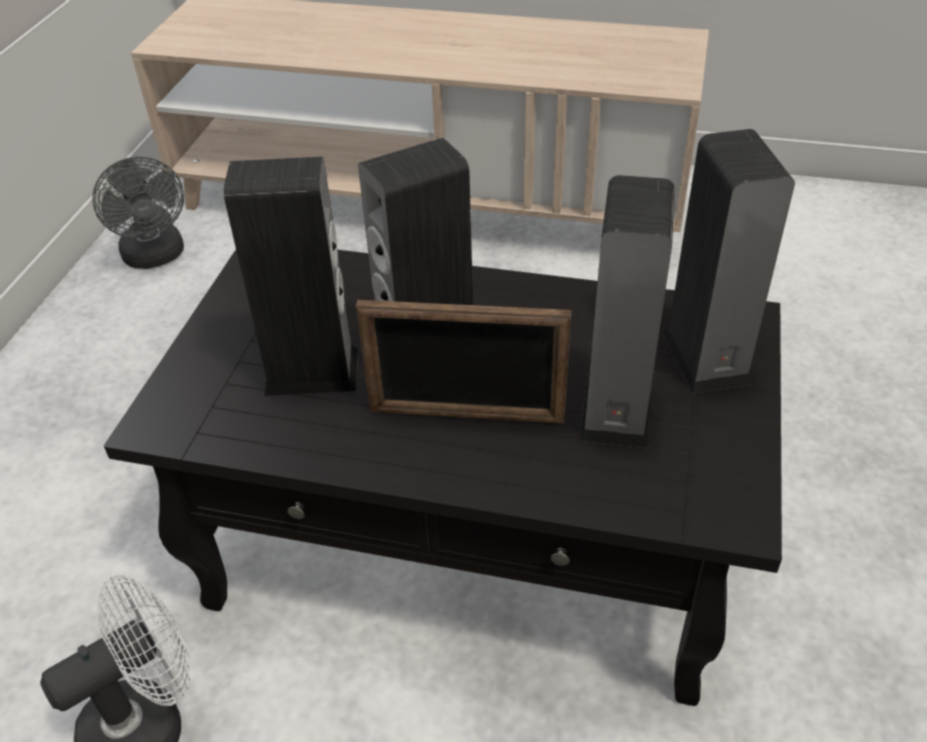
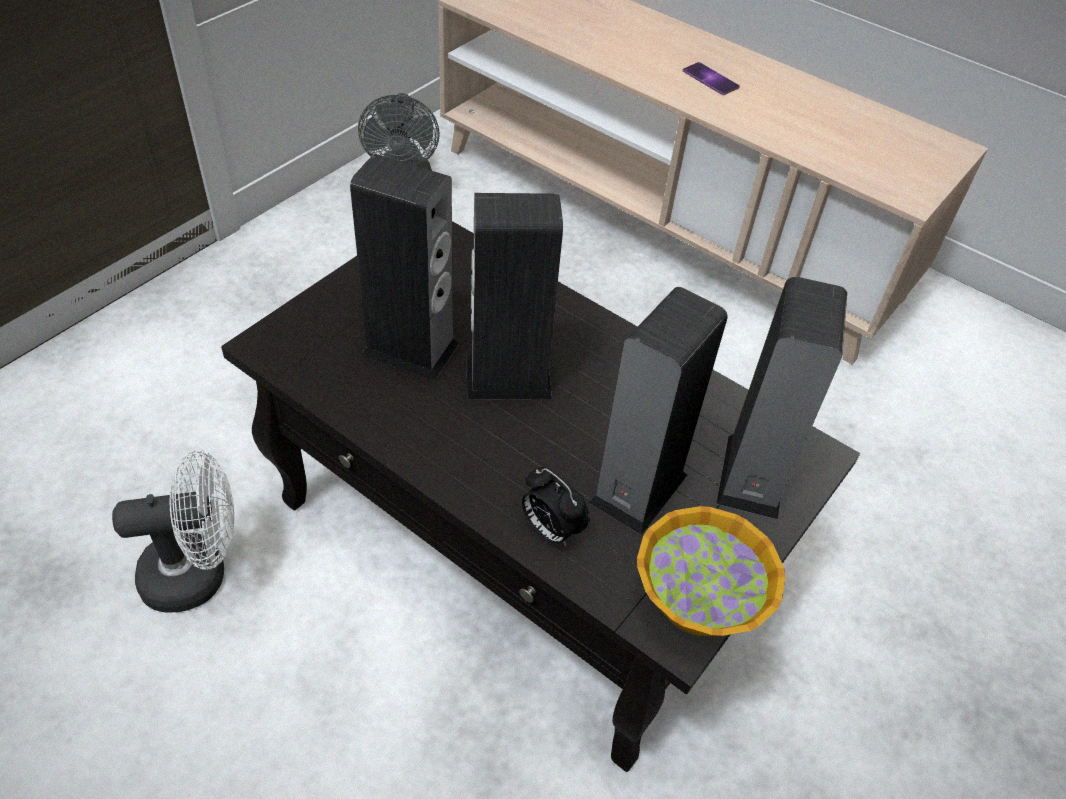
camera: 20 degrees right, 5 degrees up
picture frame [356,300,571,423] -> none
none -> alarm clock [522,467,590,547]
none -> bowl [637,506,786,636]
none -> phone [683,62,740,95]

